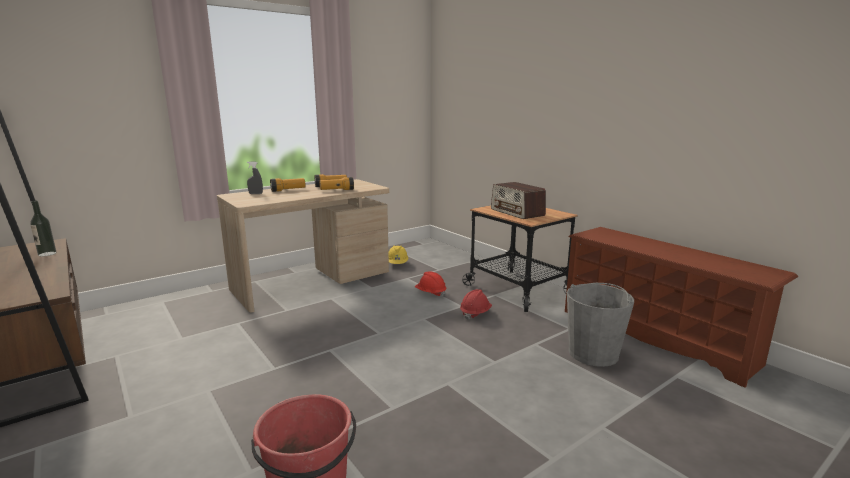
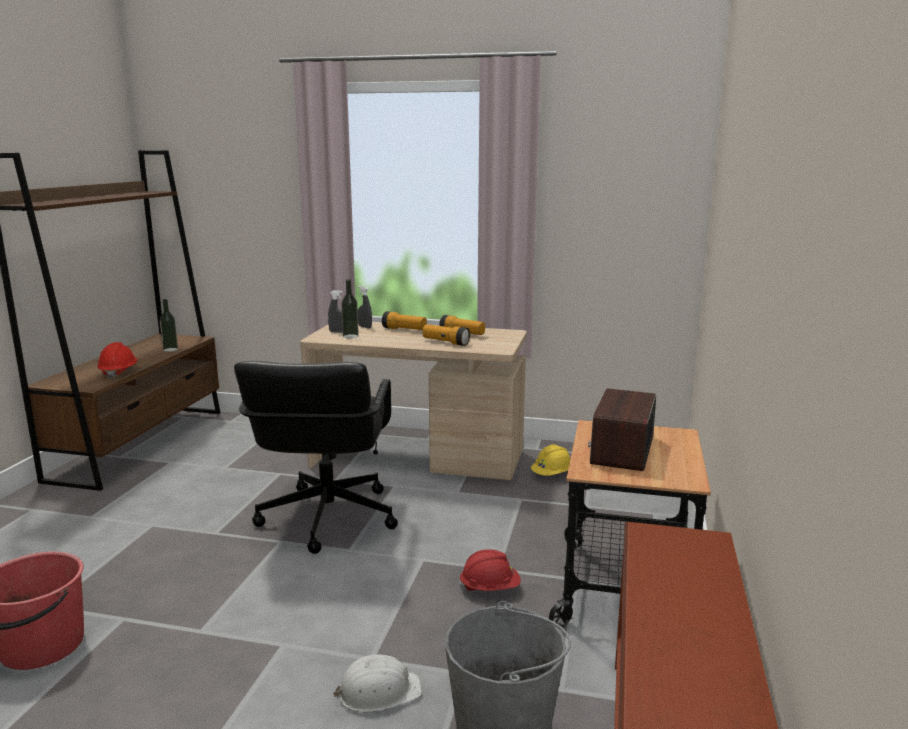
camera: 50 degrees right, 0 degrees up
red hard hat [415,272,447,297] -> red hard hat moved to [98,342,138,379]
none -> black office chair [234,361,398,554]
none -> grey spray bottle [328,291,343,333]
none -> white hard hat [333,654,422,713]
none -> bottle [341,279,359,338]

